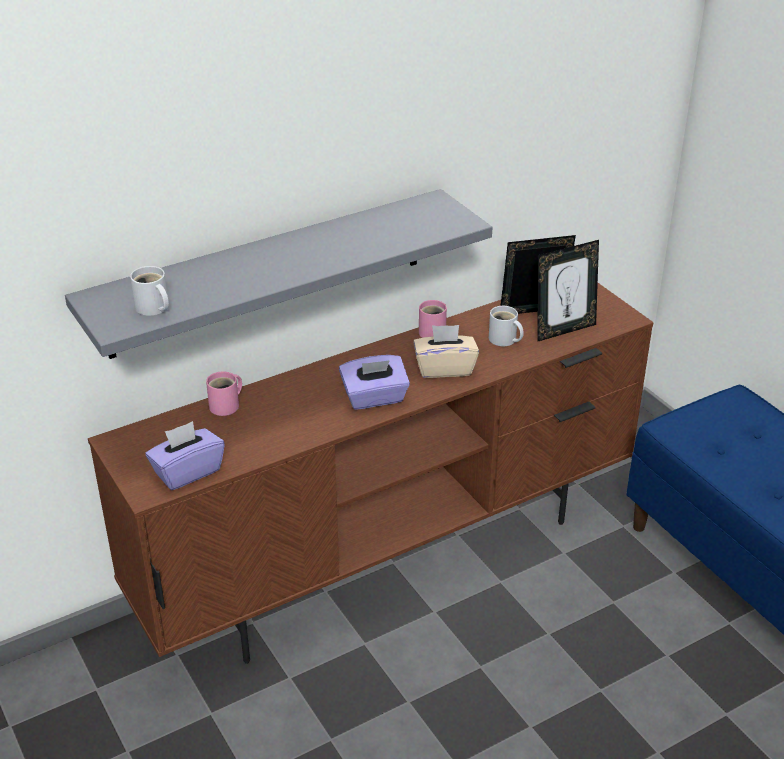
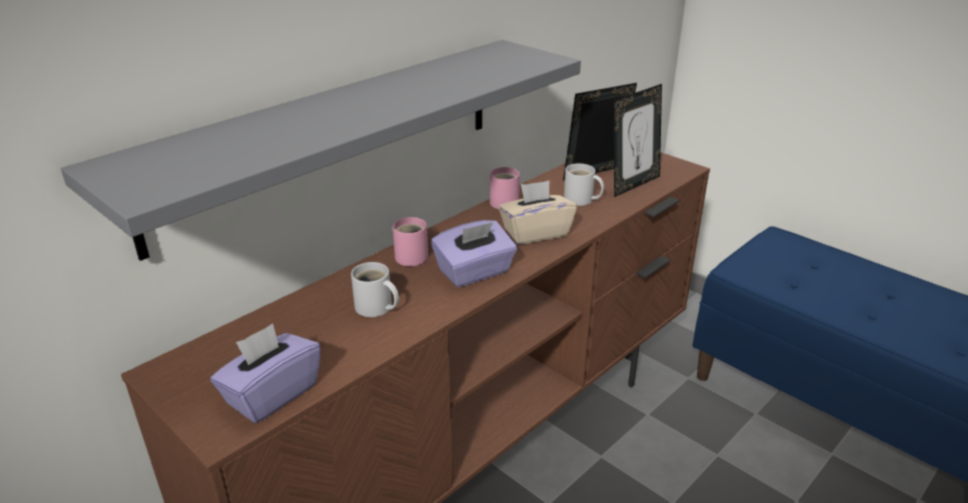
camera: 15 degrees left, 5 degrees down
white mug [130,266,169,316] -> white mug moved to [351,262,399,317]
pink mug [206,371,242,416] -> pink mug moved to [393,217,428,266]

